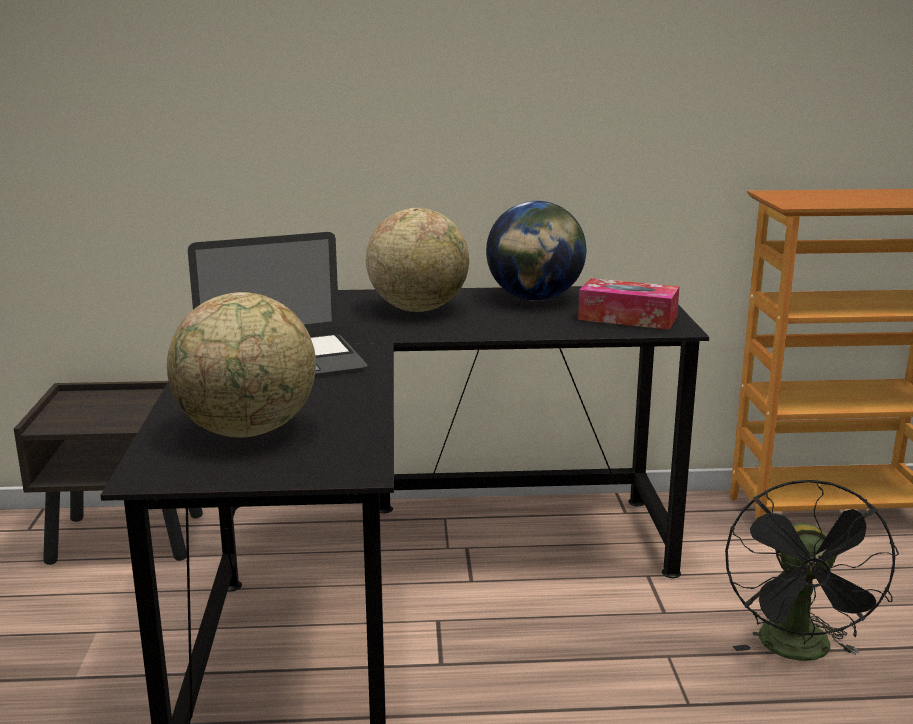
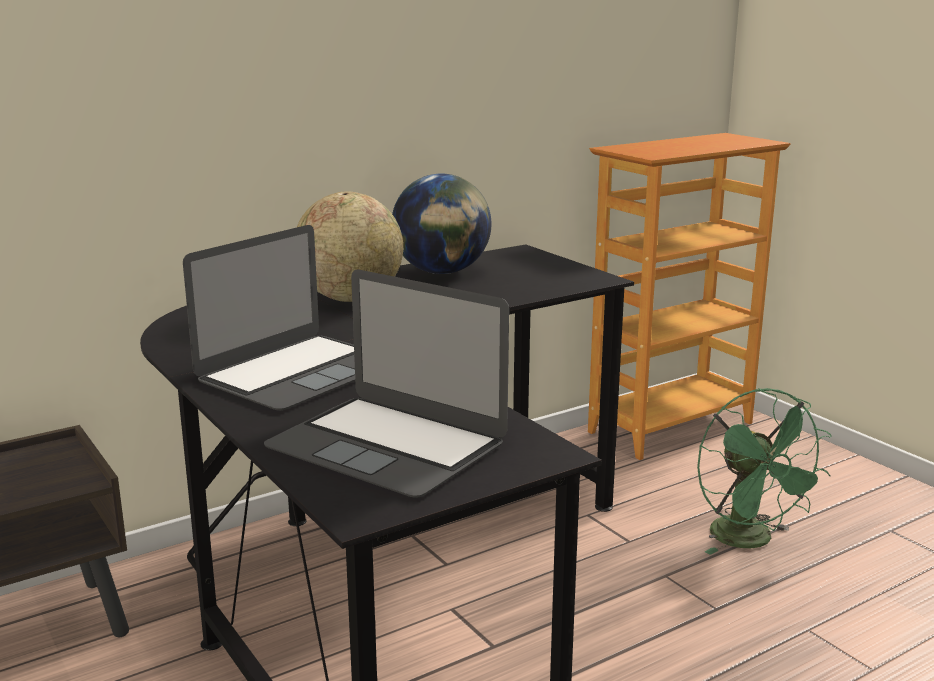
camera: 30 degrees left, 0 degrees up
globe [167,292,316,438] -> laptop [264,269,509,498]
tissue box [578,278,680,330] -> none
black fan [725,479,899,661] -> green fan [697,388,832,555]

